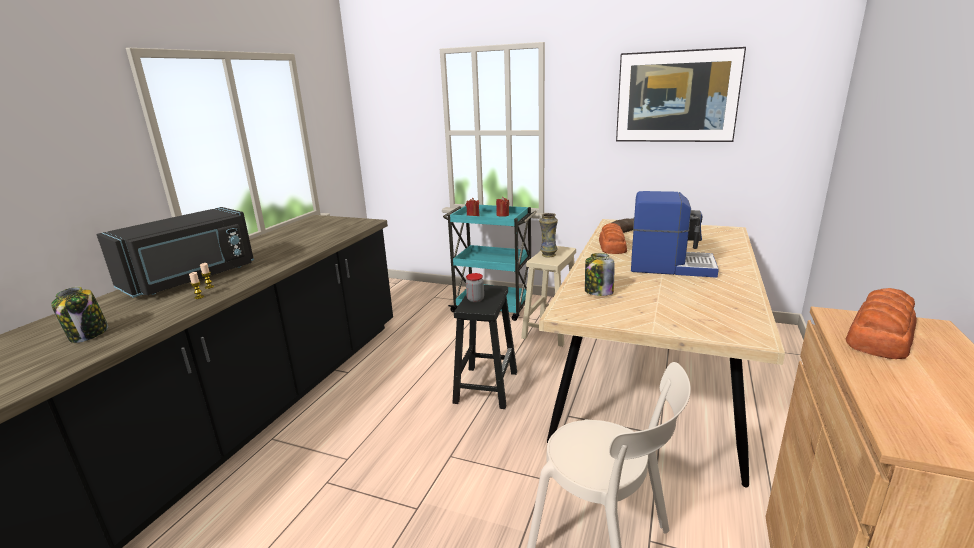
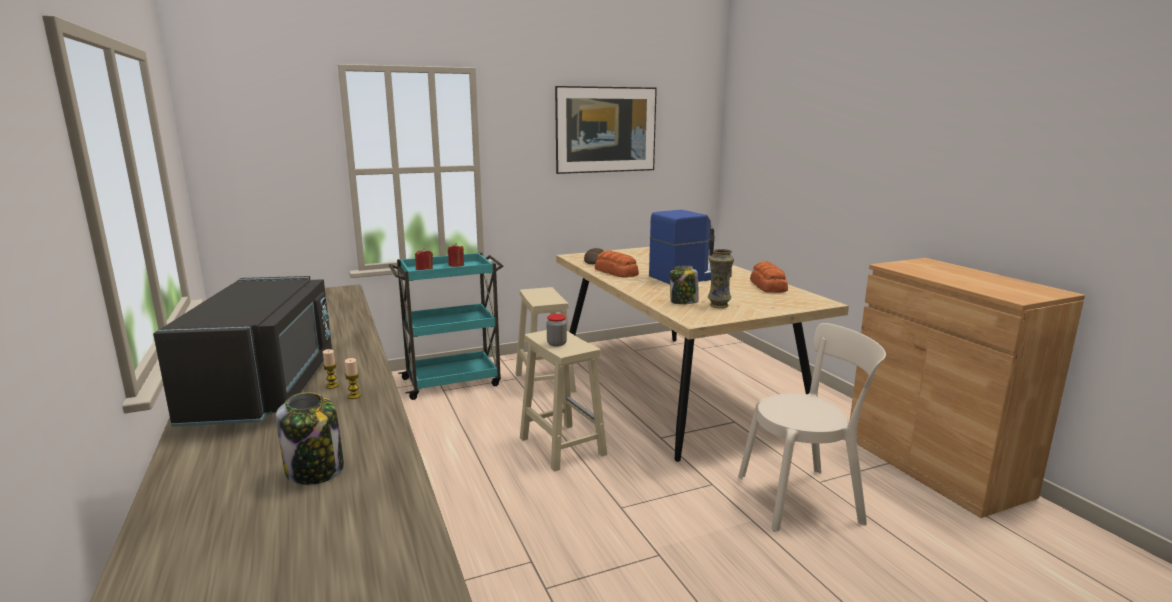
camera: 45 degrees left, 5 degrees down
black stool [453,285,517,409] -> beige stool [520,330,607,471]
vase [539,213,558,257] -> vase moved to [708,249,734,308]
bread [846,288,917,359] -> bread moved to [750,262,788,293]

